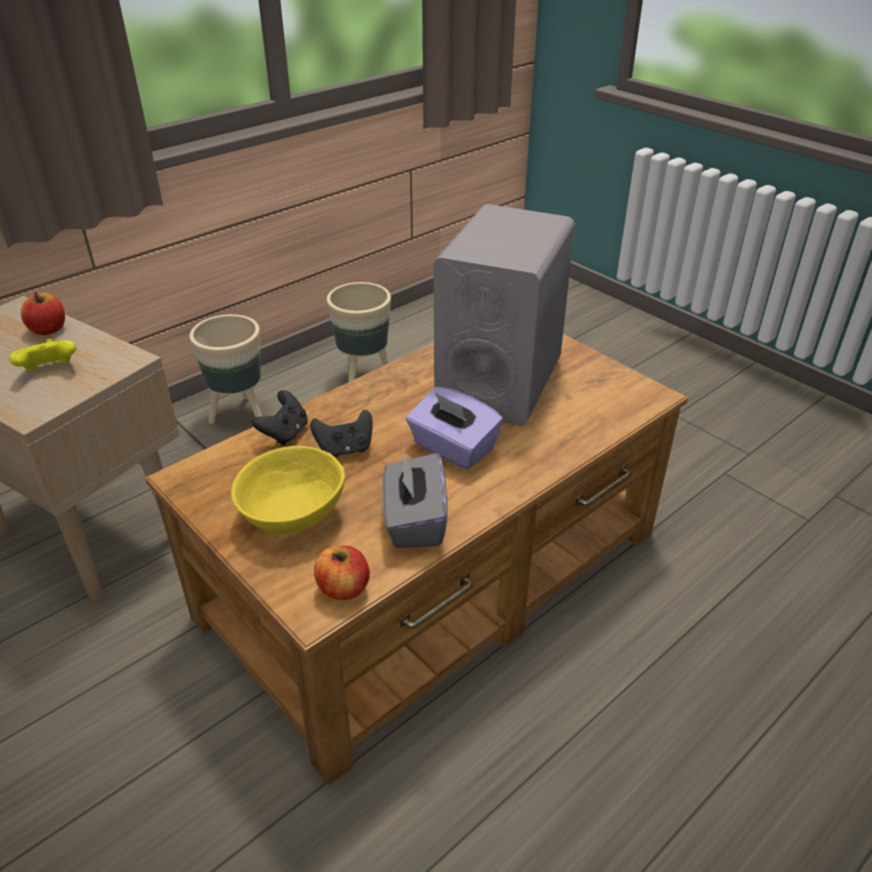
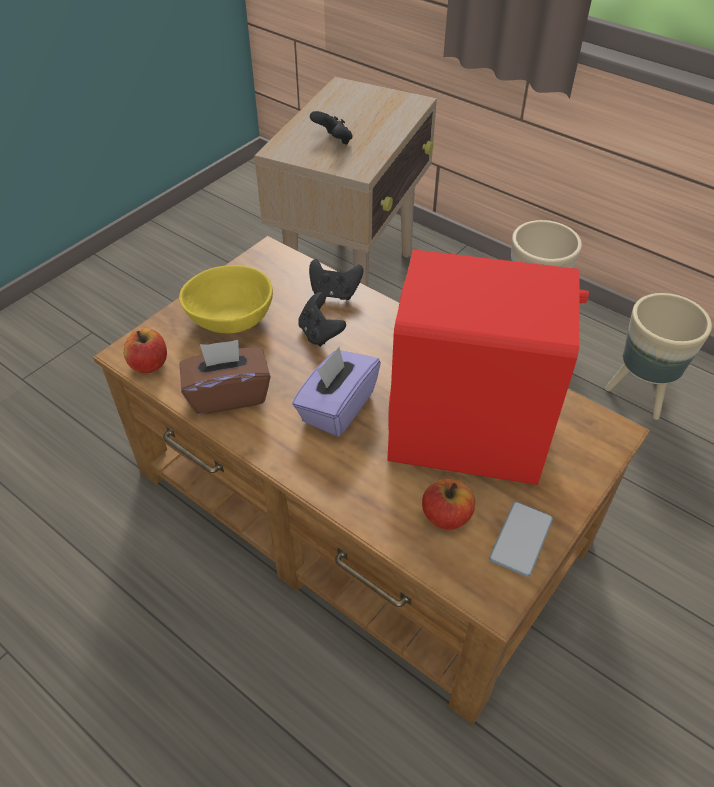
camera: 80 degrees right, 10 degrees up
yellow game controller [9,339,76,371] -> black game controller [310,111,353,145]
apple [21,292,65,335] -> apple moved to [422,478,475,530]
grey tissue box [382,453,448,548] -> brown tissue box [180,340,271,415]
grey speaker [434,204,575,426] -> red speaker [387,249,589,485]
none -> phone [489,502,553,577]

